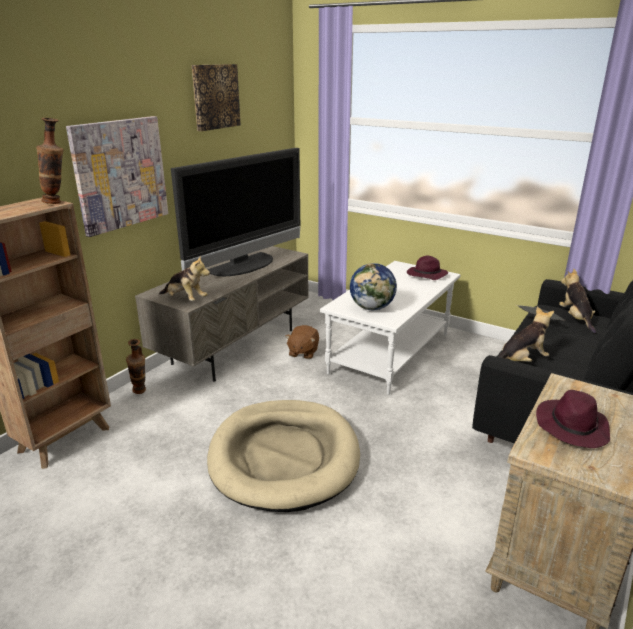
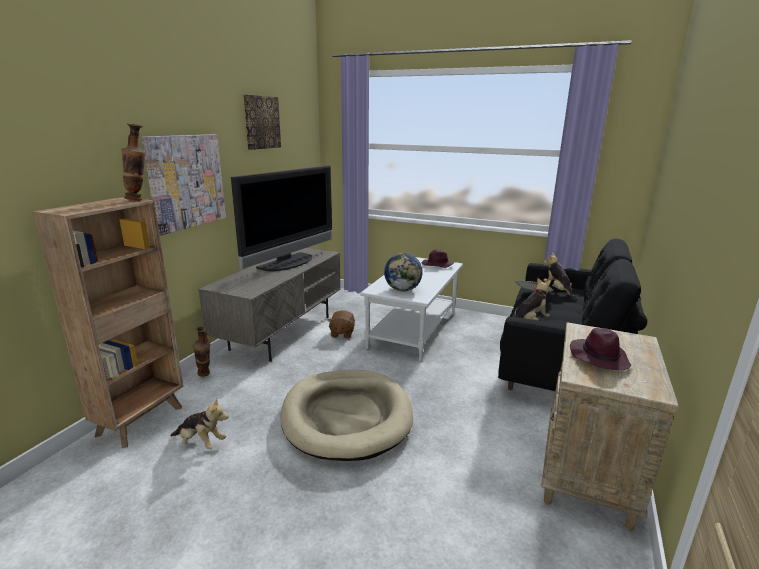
camera: 10 degrees left, 5 degrees down
plush toy [159,256,210,301] -> plush toy moved to [170,399,229,450]

